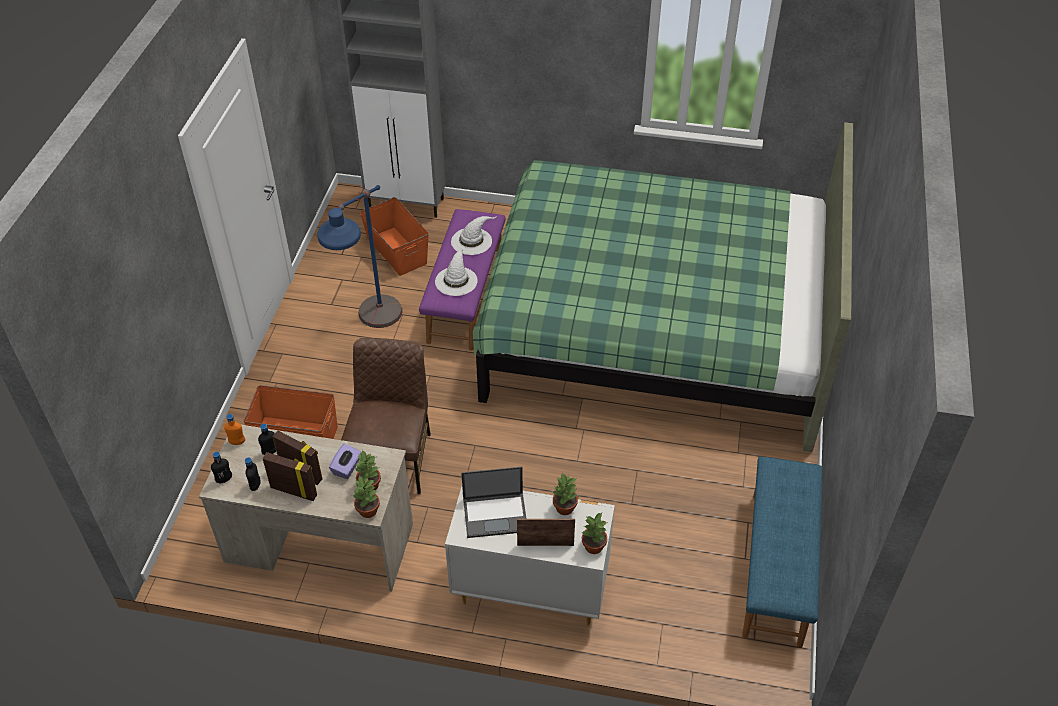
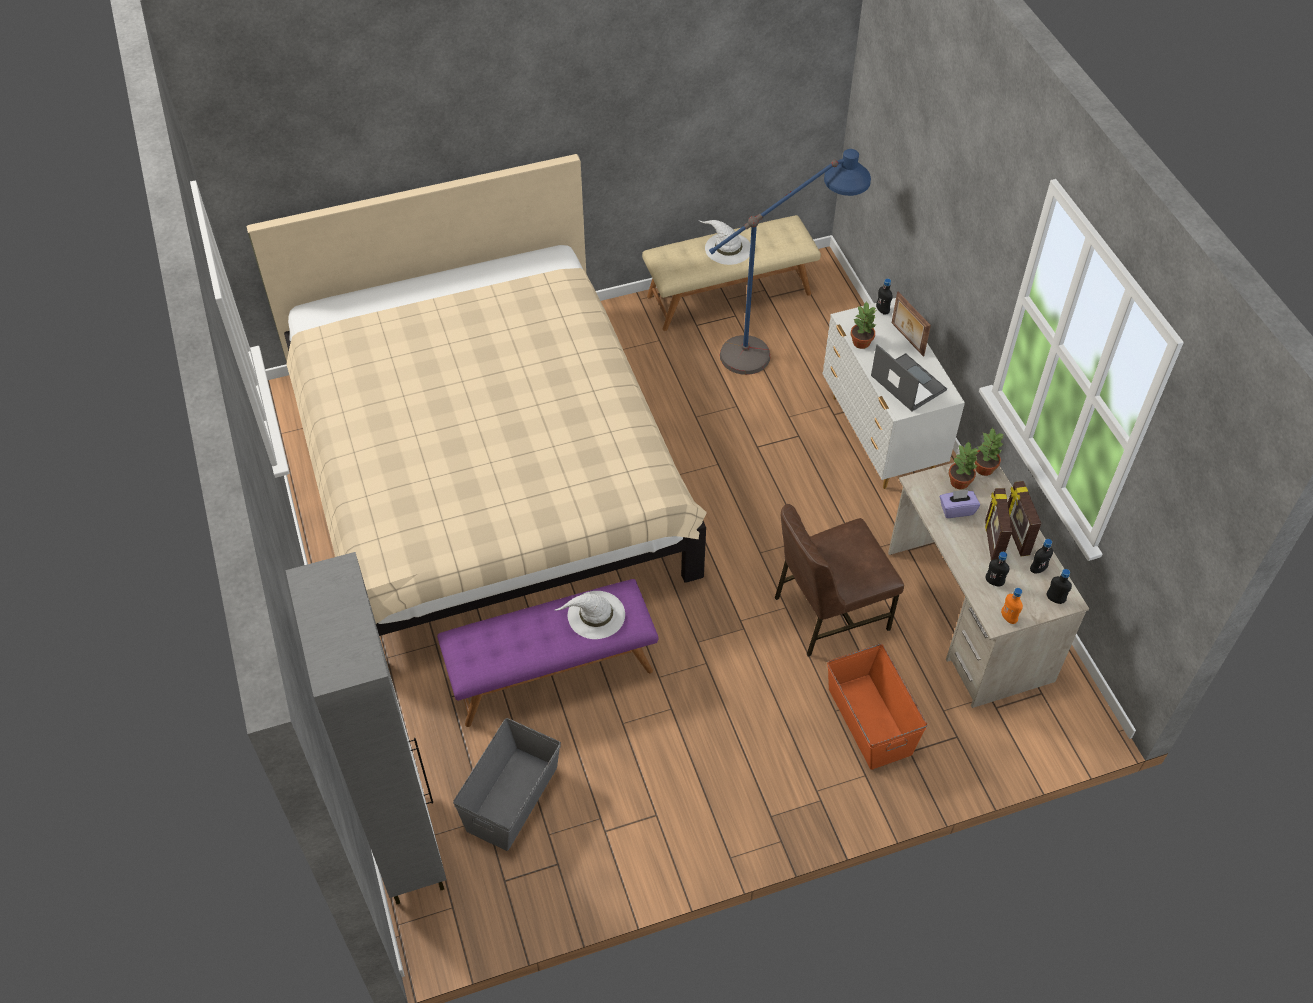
camera: 120 degrees left, 5 degrees up
blue floor lamp [317,185,402,328] -> blue floor lamp moved to [709,149,871,375]
orange storage box [360,197,429,276] -> grey storage box [453,718,561,851]
white hat [451,216,497,255] -> white hat moved to [699,220,750,265]
green bed [473,122,853,452] -> beige bed [246,154,707,636]
potted plant [581,513,608,554] -> black bottle [876,278,893,315]
blue bench [742,456,823,648] -> beige bench [642,215,821,331]

